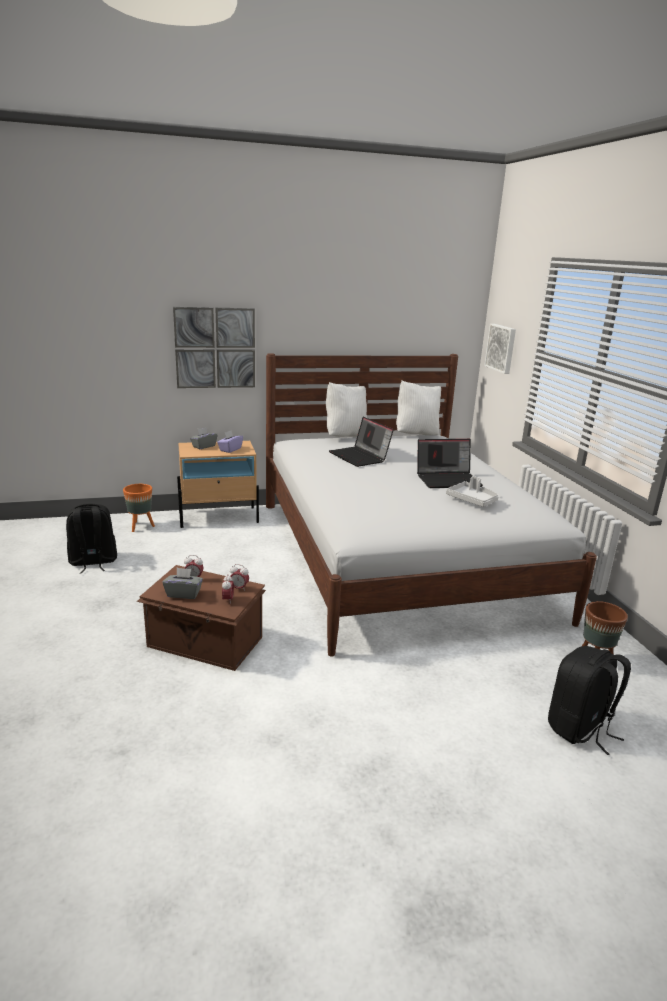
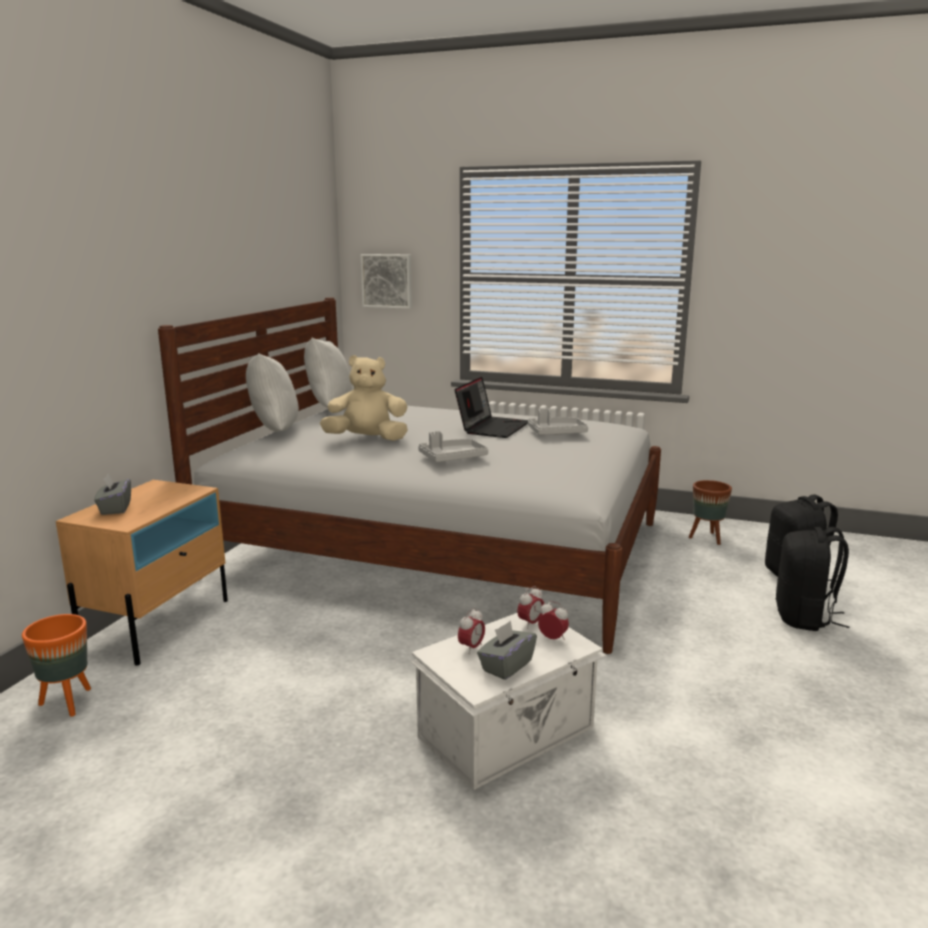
camera: 55 degrees left, 5 degrees down
black backpack [66,504,117,574] -> black backpack moved to [776,527,849,631]
brown storage box [137,565,266,671] -> white storage box [410,613,607,790]
picture [173,307,255,388] -> none
purple tissue box [217,430,243,453] -> none
laptop [329,417,394,467] -> beige plush toy [320,355,408,441]
none -> grey tray [418,431,488,462]

